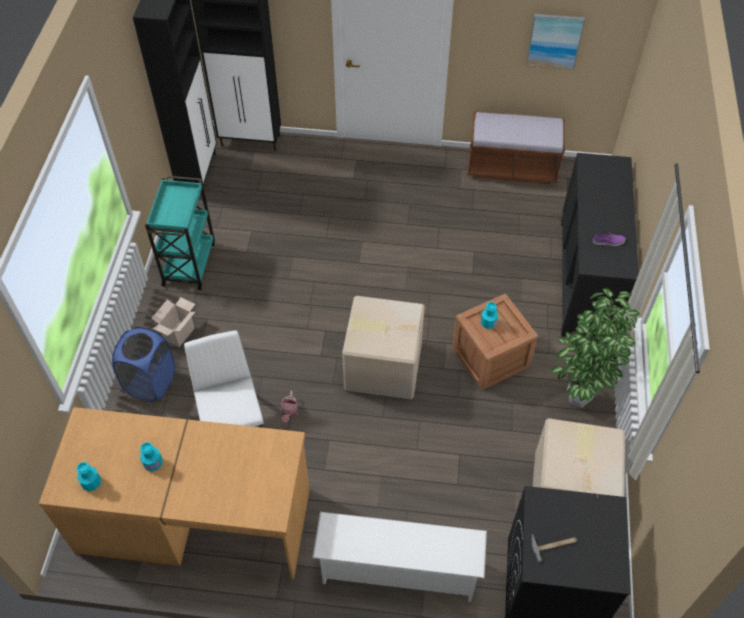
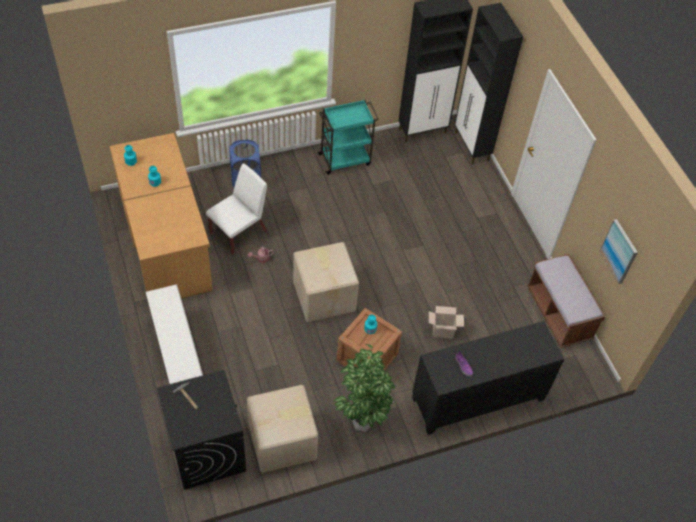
camera: 60 degrees right, 0 degrees up
cardboard box [151,297,195,347] -> cardboard box moved to [429,306,464,339]

